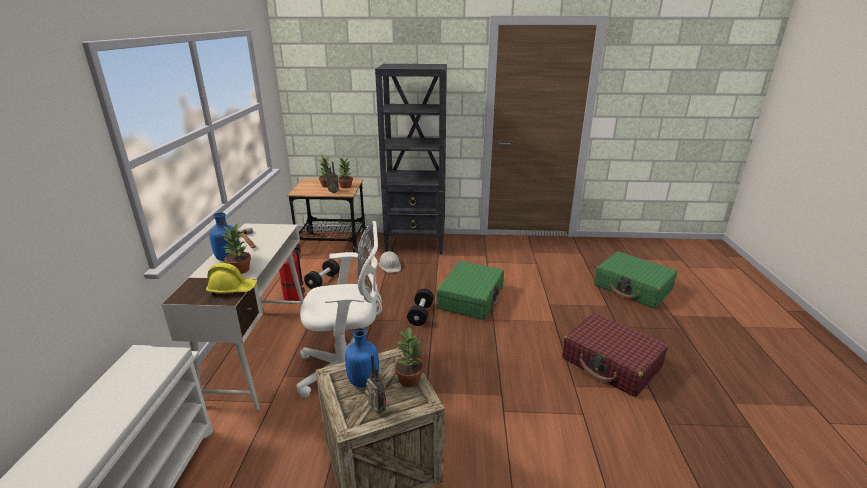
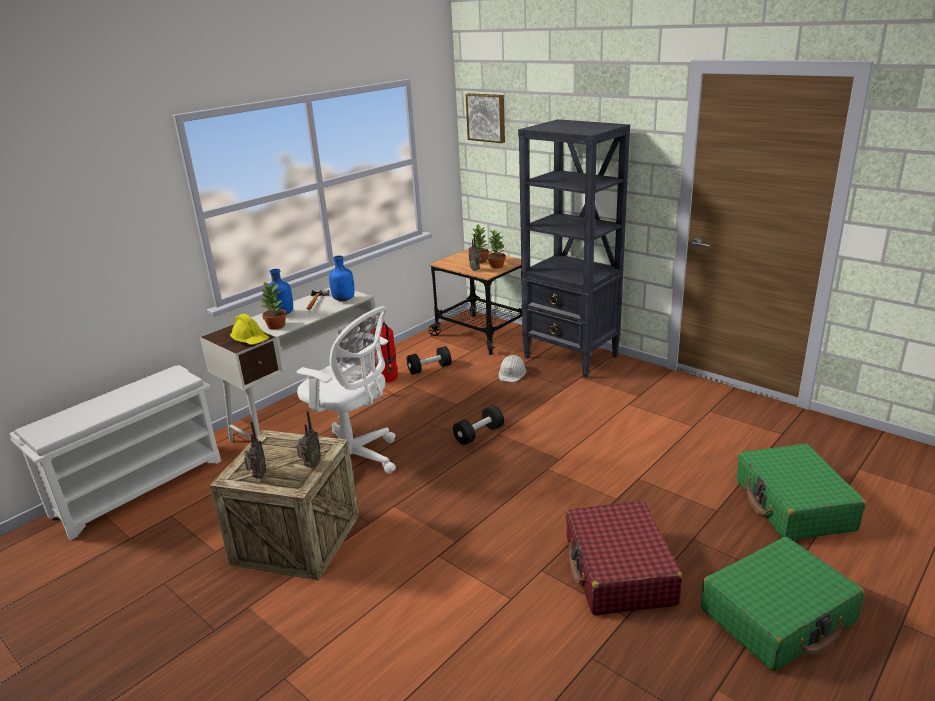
camera: 40 degrees right, 0 degrees up
blue bottle [345,328,379,388] -> blue bottle moved to [329,256,355,301]
potted plant [394,328,424,387] -> radio [296,411,321,468]
green suitcase [437,261,504,320] -> green suitcase moved to [701,537,864,671]
none -> picture [466,93,505,143]

